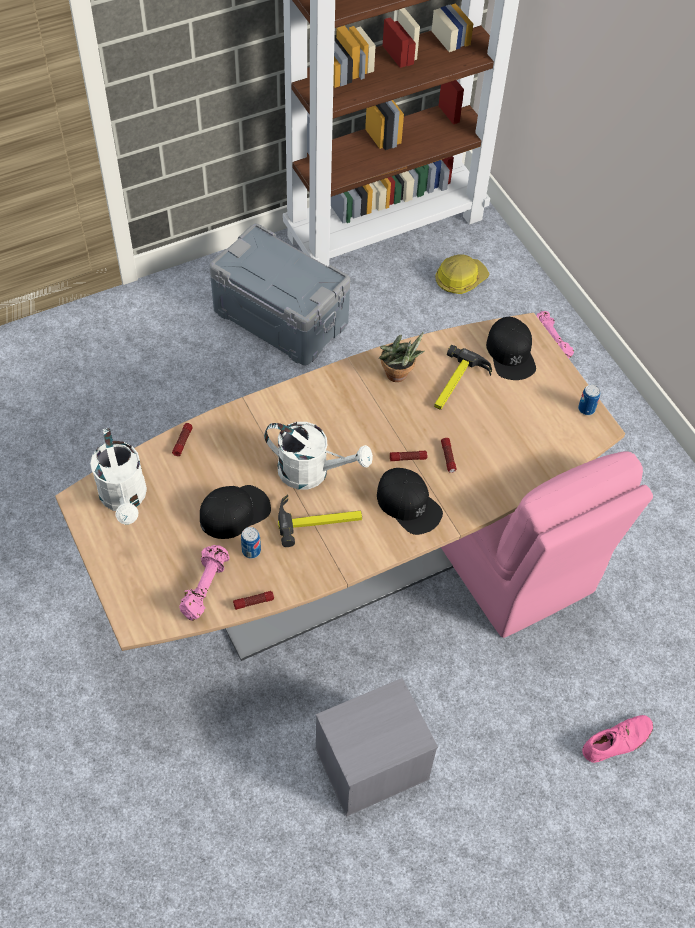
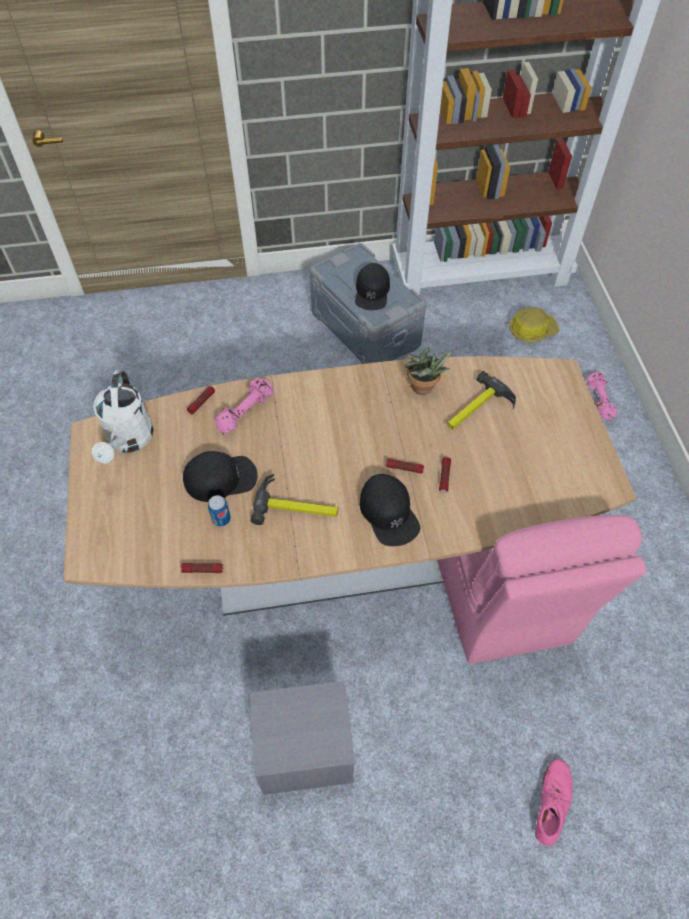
camera: 20 degrees right, 0 degrees up
pink dumbbell [179,545,230,621] -> pink dumbbell moved to [215,378,273,435]
white watering can [264,422,373,490] -> none
black cap [486,317,536,380] -> black cap moved to [355,263,390,310]
can [578,385,600,415] -> none
pink shoe [582,715,653,763] -> pink shoe turned 60 degrees counterclockwise [535,759,573,846]

